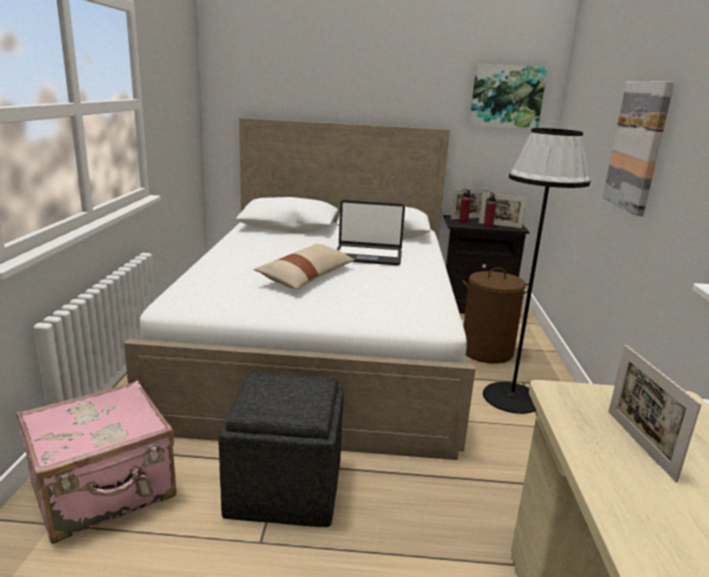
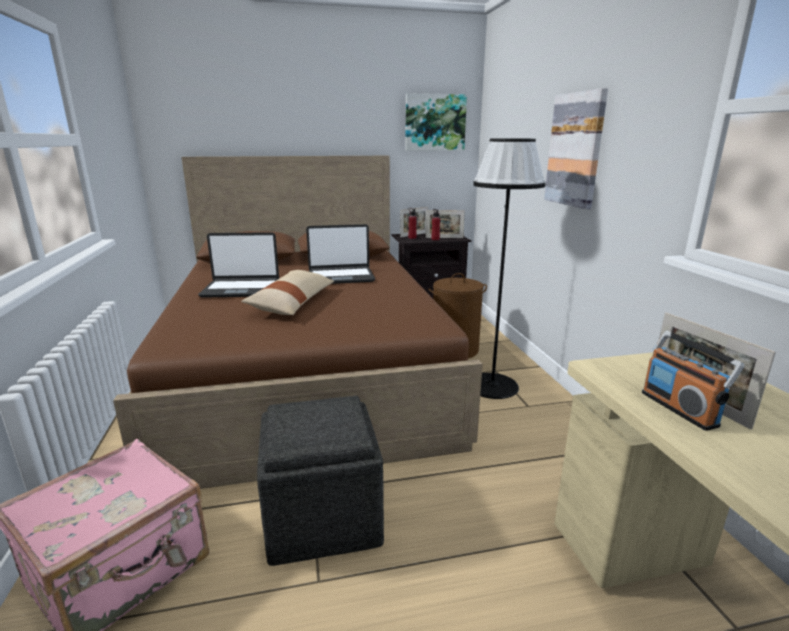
camera: 15 degrees left, 0 degrees up
white bed [124,118,475,460] -> brown bed [113,156,483,489]
none -> laptop [198,232,279,298]
none -> radio [642,331,744,431]

